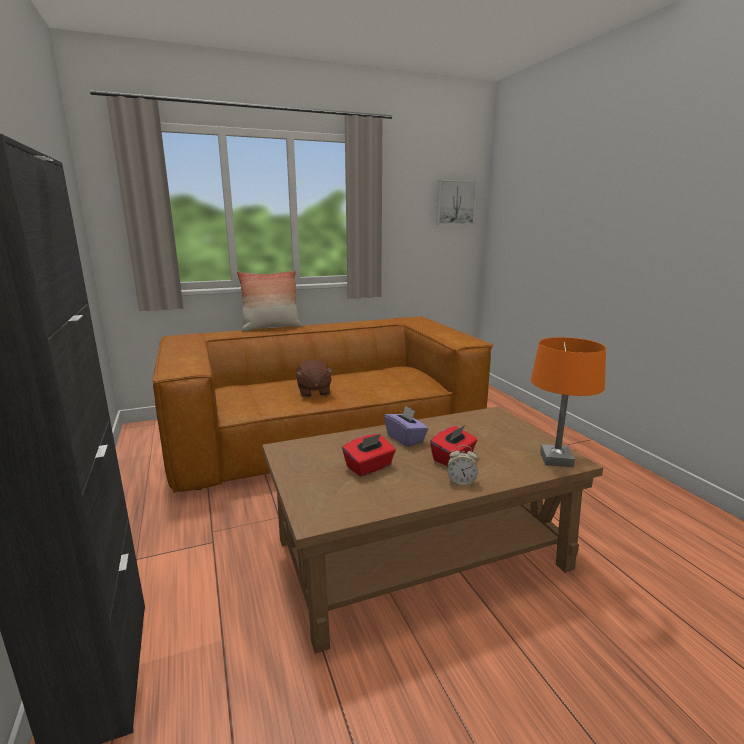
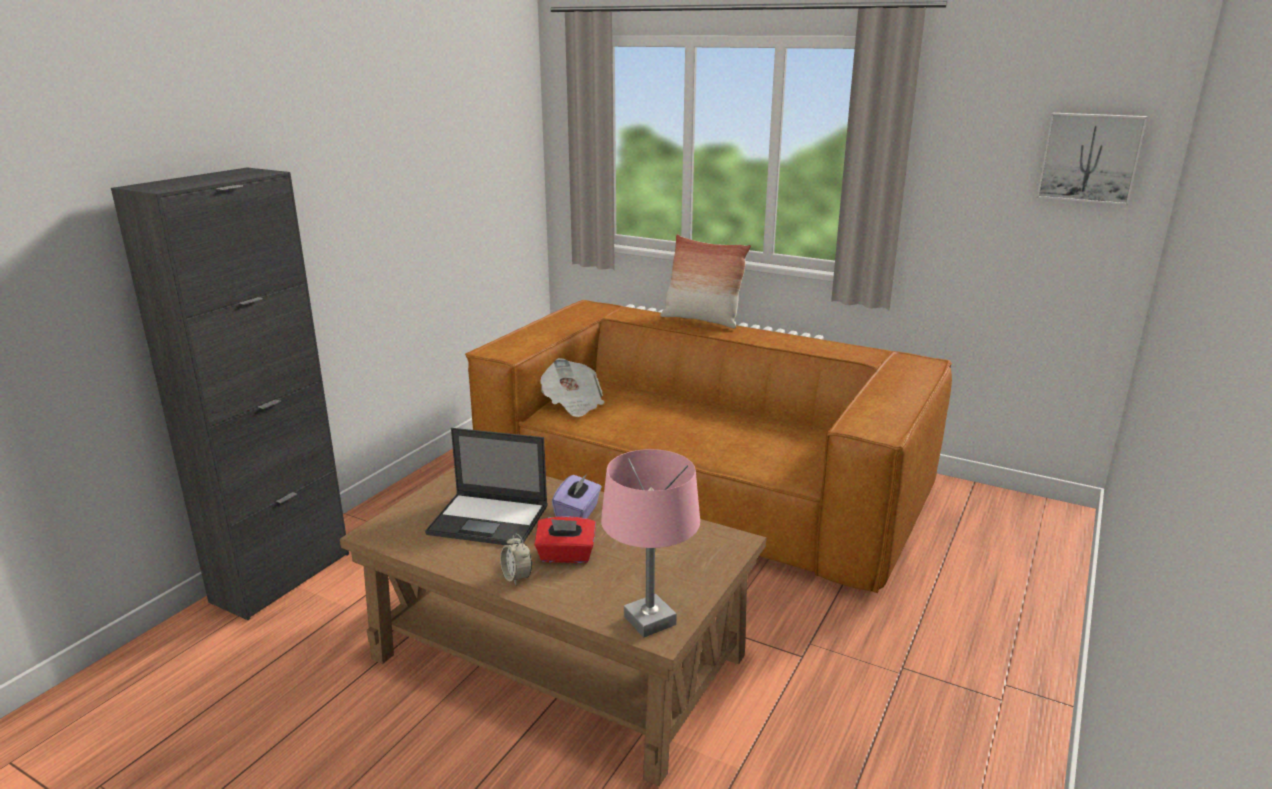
camera: 50 degrees right, 5 degrees up
brown plush toy [296,360,333,397] -> none
red tissue box [342,434,396,476] -> laptop [425,428,548,545]
orange table lamp [531,337,606,467] -> pink table lamp [601,449,700,637]
none -> newspaper [540,358,604,417]

